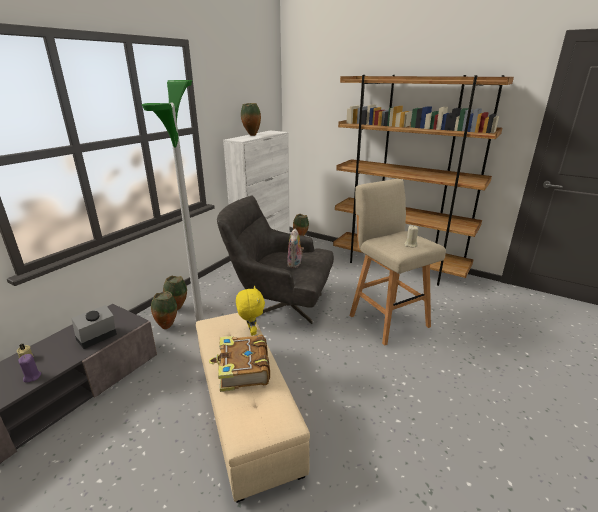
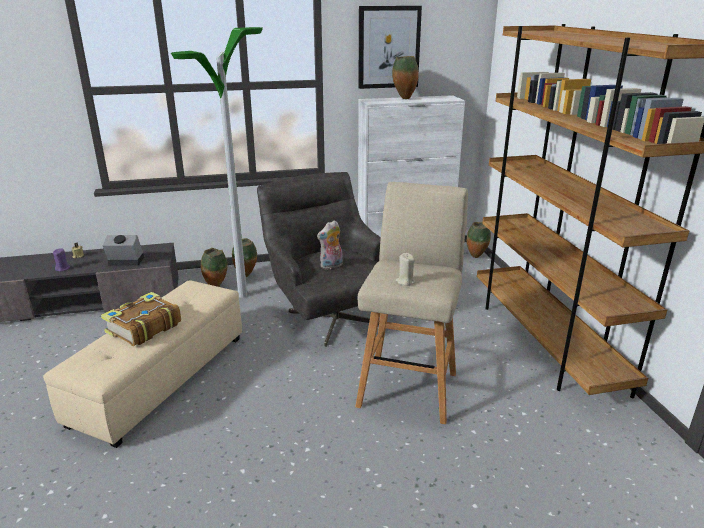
camera: 45 degrees right, 0 degrees up
yellow plush toy [236,286,265,336] -> none
none -> picture [358,6,422,89]

